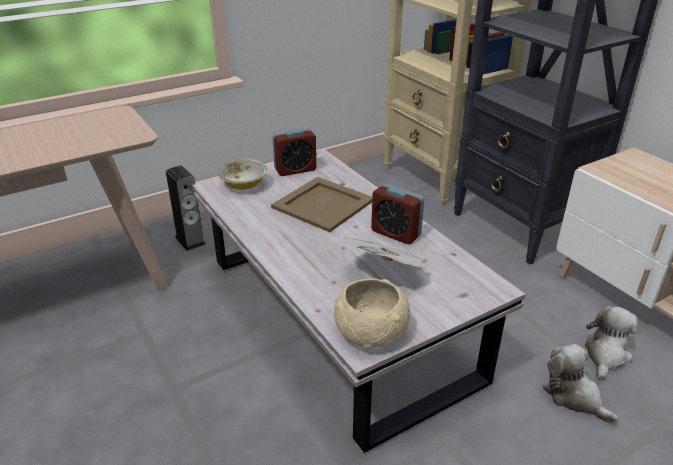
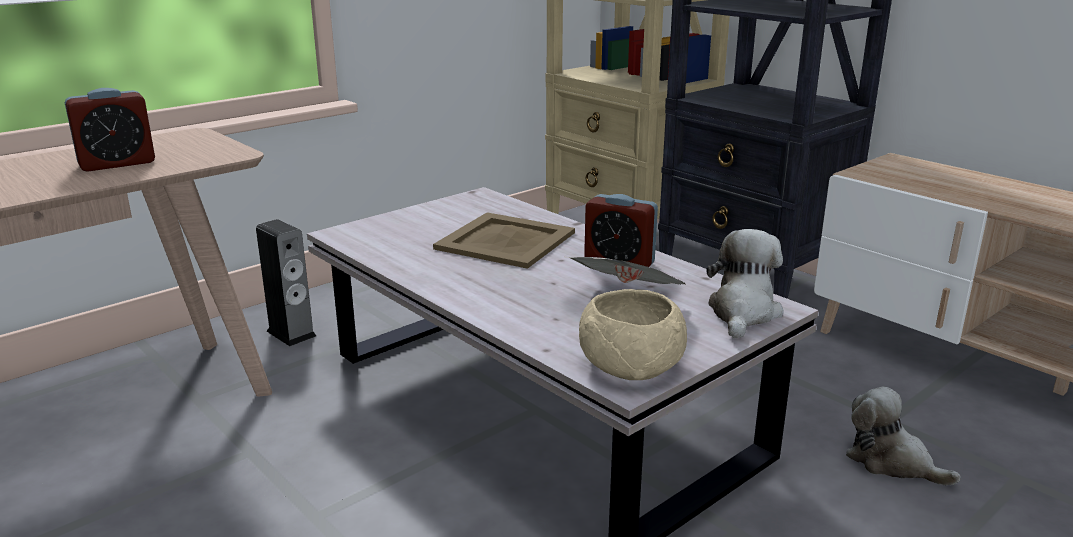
camera: 10 degrees left, 10 degrees down
bowl [217,158,267,190] -> none
alarm clock [272,128,316,176] -> alarm clock moved to [65,88,155,172]
plush toy [585,306,638,380] -> plush toy moved to [706,229,783,339]

